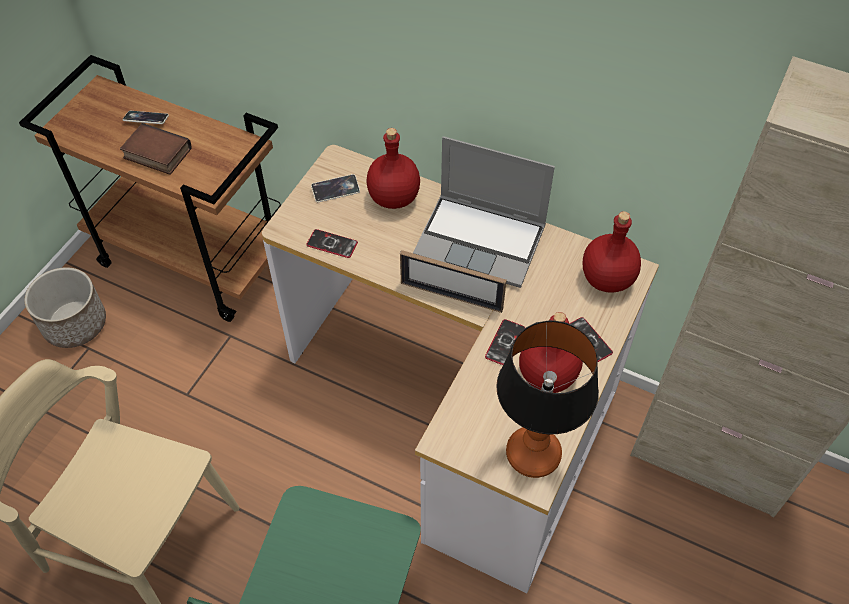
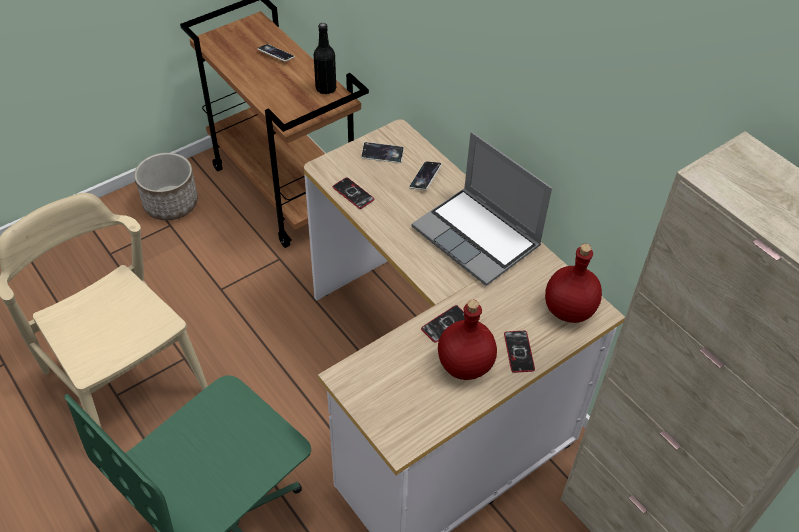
camera: 25 degrees right, 5 degrees down
book [120,123,191,175] -> none
red bottle [366,128,420,209] -> phone [409,161,442,190]
picture frame [400,250,507,313] -> none
table lamp [496,320,599,478] -> none
none -> black bottle [314,23,336,94]

